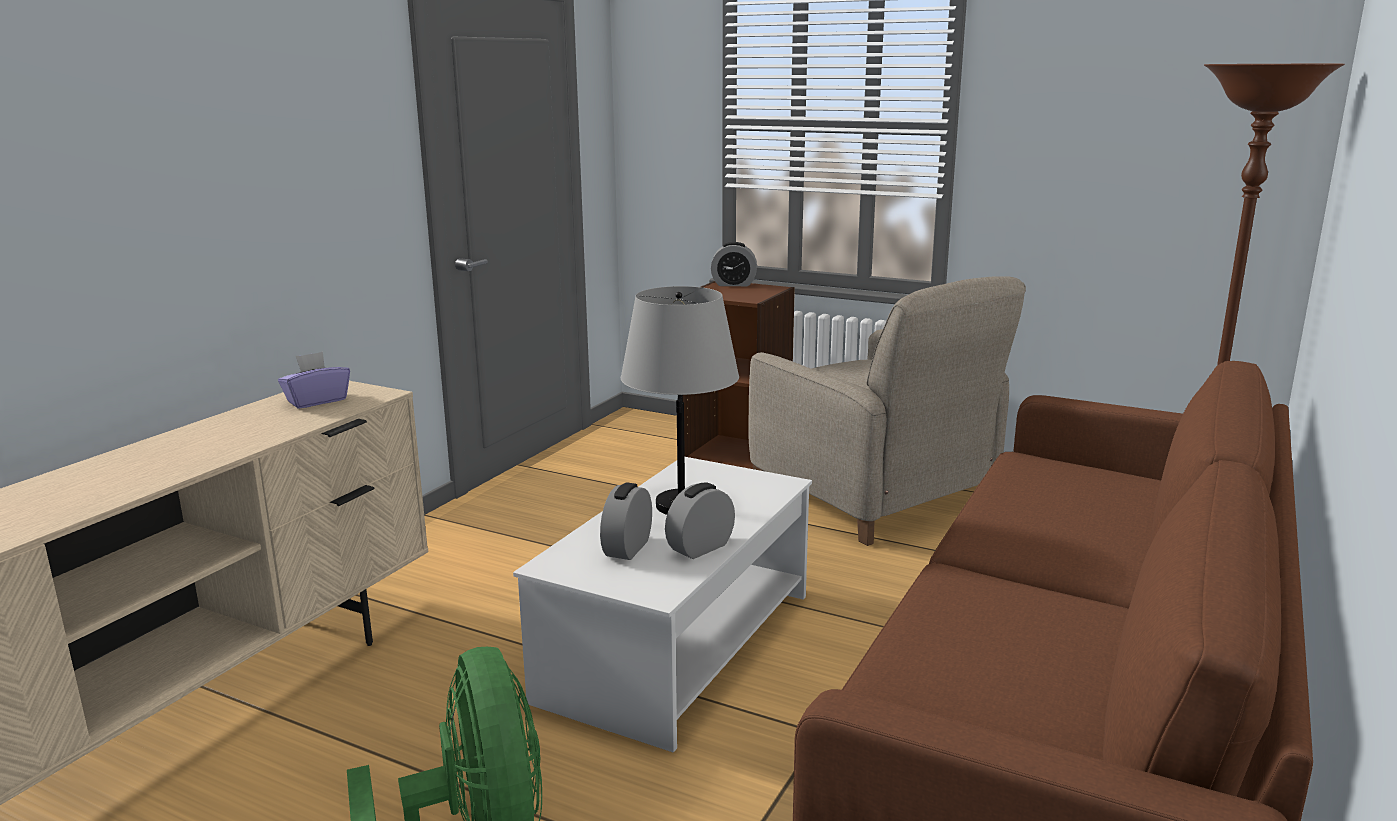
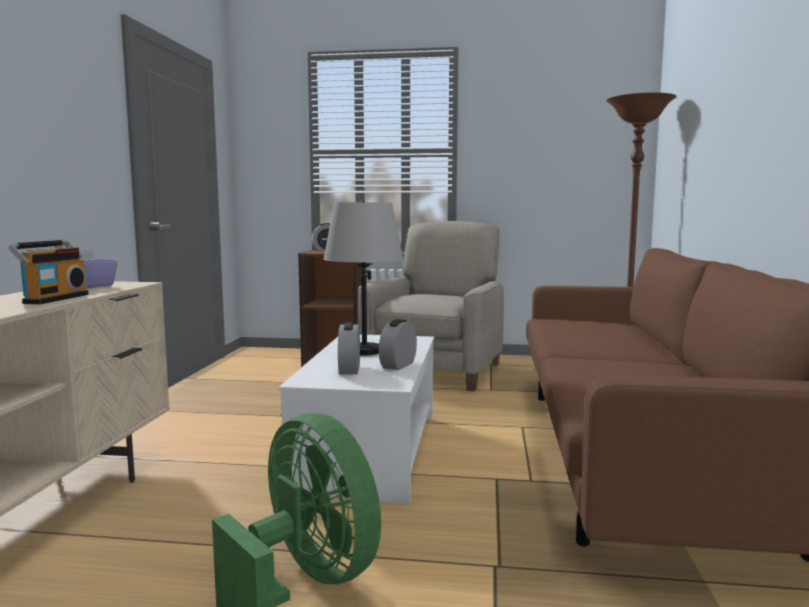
camera: 20 degrees left, 10 degrees down
beige armchair [748,276,1026,546] -> beige armchair turned 105 degrees counterclockwise [358,221,504,391]
none -> radio [8,240,89,304]

